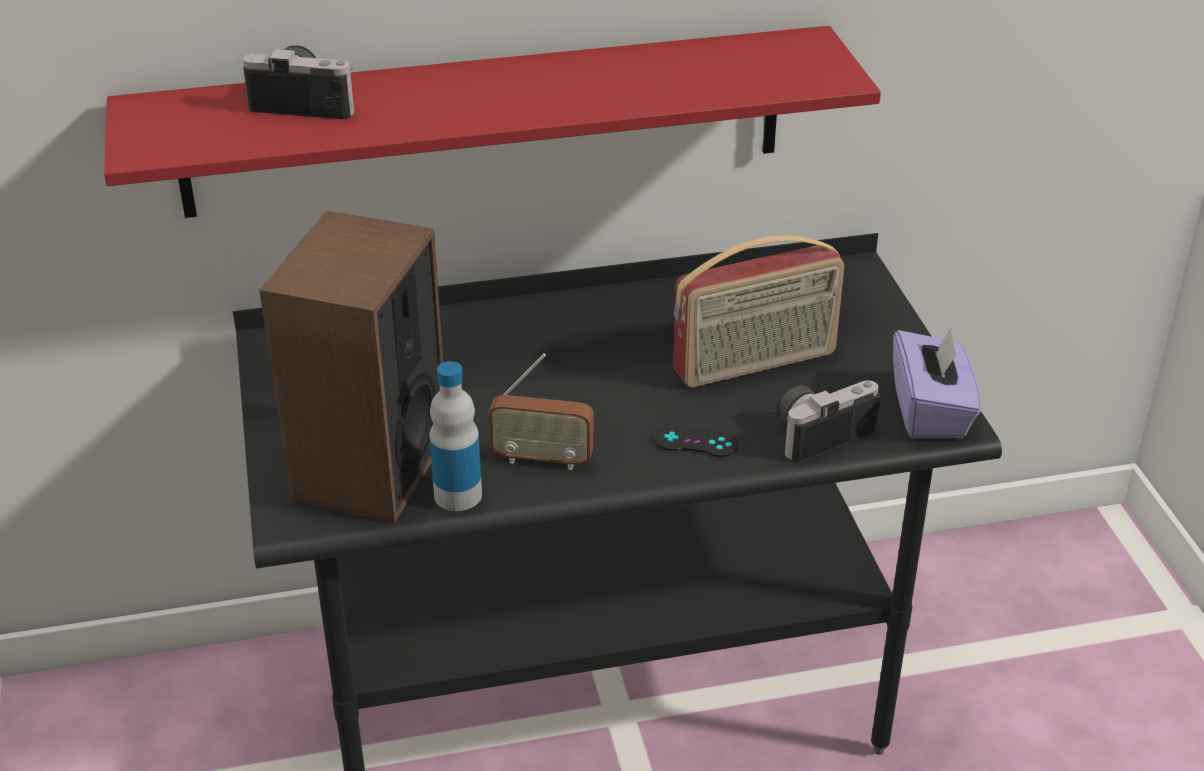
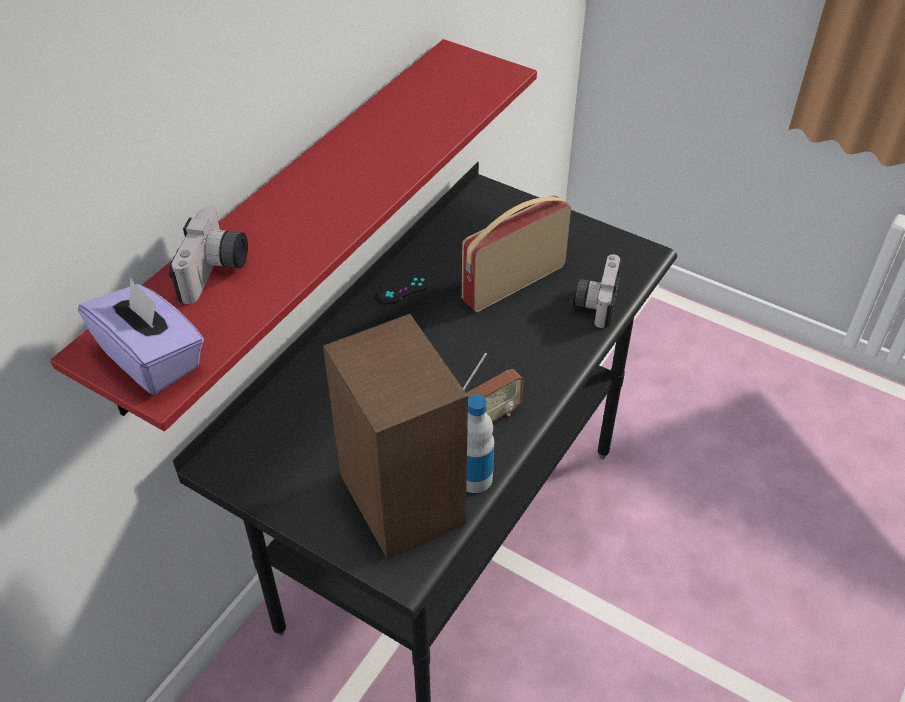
camera: 45 degrees left, 10 degrees up
camera [243,45,354,119] -> camera turned 135 degrees clockwise [169,206,248,304]
black game controller [654,426,739,457] -> black game controller moved to [378,274,430,304]
radio [673,236,844,388] -> radio turned 150 degrees counterclockwise [462,195,571,312]
purple tissue box [893,327,981,438] -> purple tissue box moved to [78,277,204,395]

